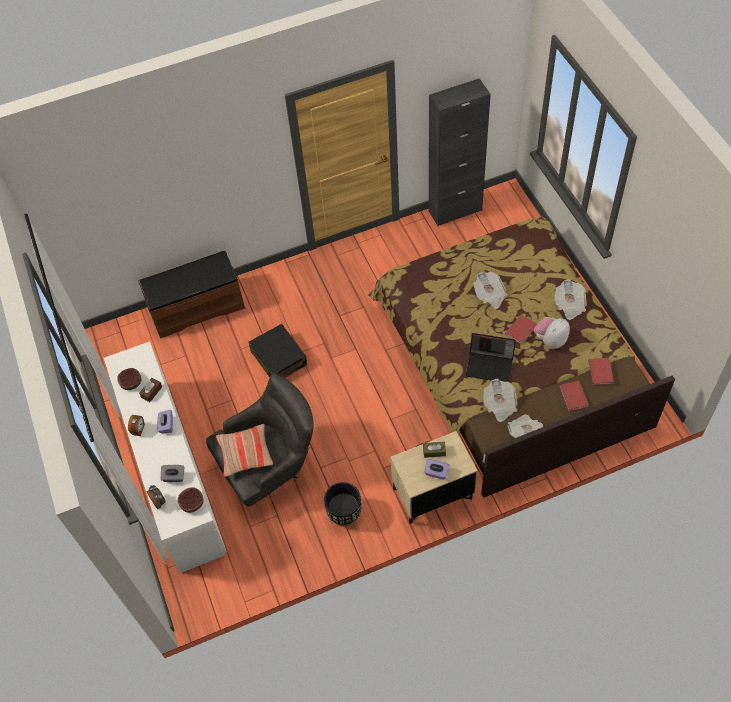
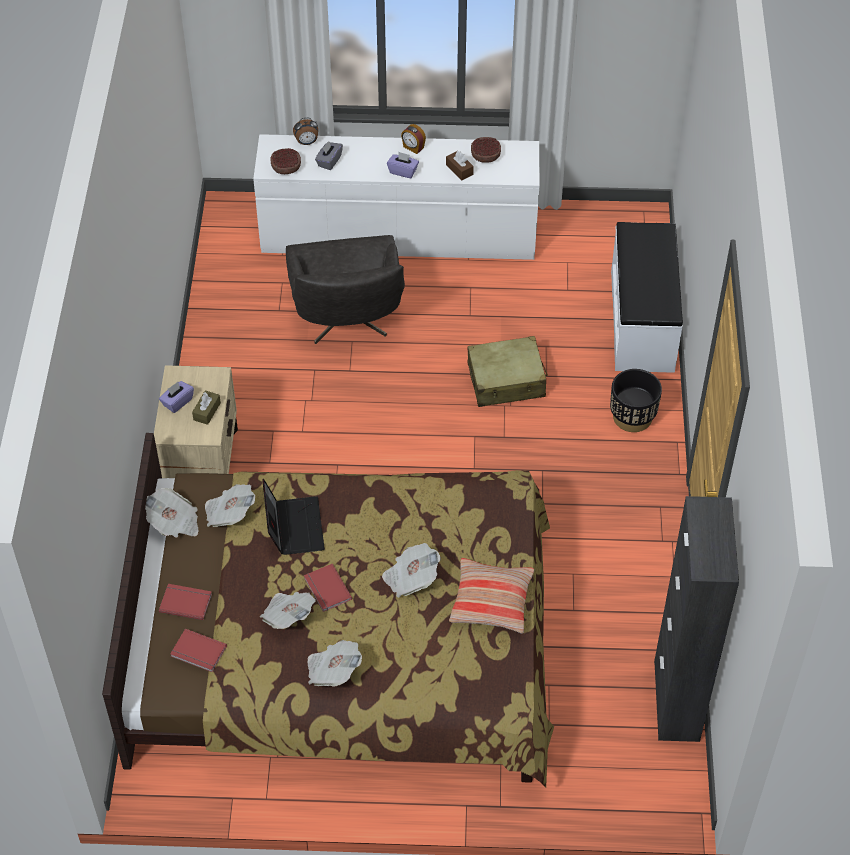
camera: 110 degrees right, 5 degrees down
brown bench [139,251,245,339] -> white bench [611,222,683,373]
pillow [216,424,273,477] -> pillow moved to [449,558,534,634]
black suitcase [248,324,307,378] -> beige suitcase [468,336,548,407]
black planter [324,482,361,527] -> black planter moved to [610,369,662,432]
laptop [466,333,516,382] -> laptop turned 135 degrees clockwise [262,478,325,555]
plush toy [534,317,570,349] -> newspaper [260,592,316,629]

